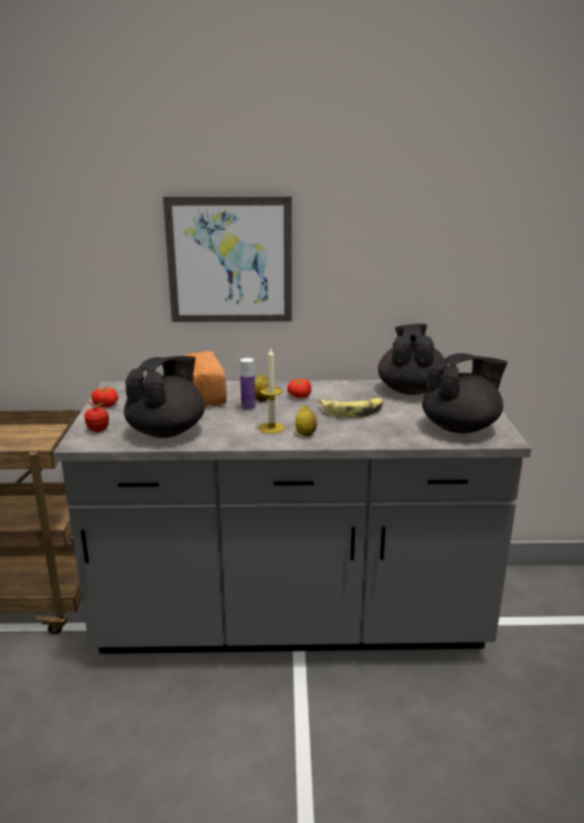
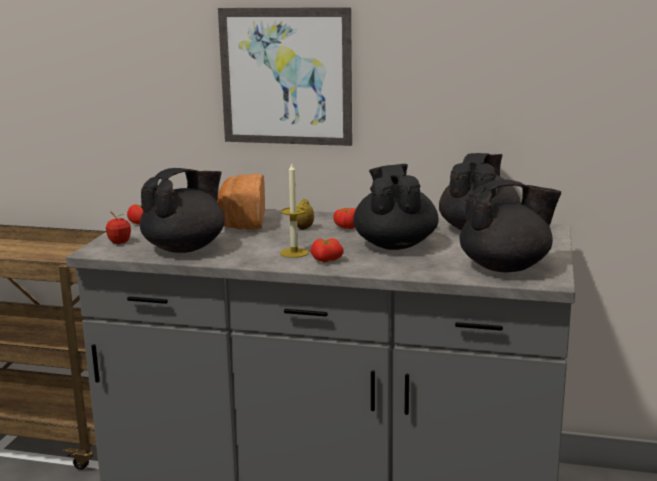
camera: 15 degrees right, 5 degrees down
bottle [240,358,255,411] -> none
lemon [295,406,317,436] -> tomato [311,238,344,263]
banana [319,398,383,418] -> black teapot [353,164,439,250]

